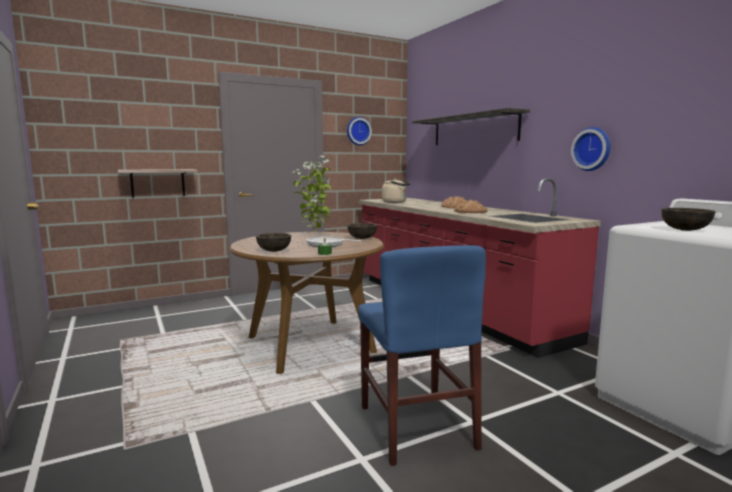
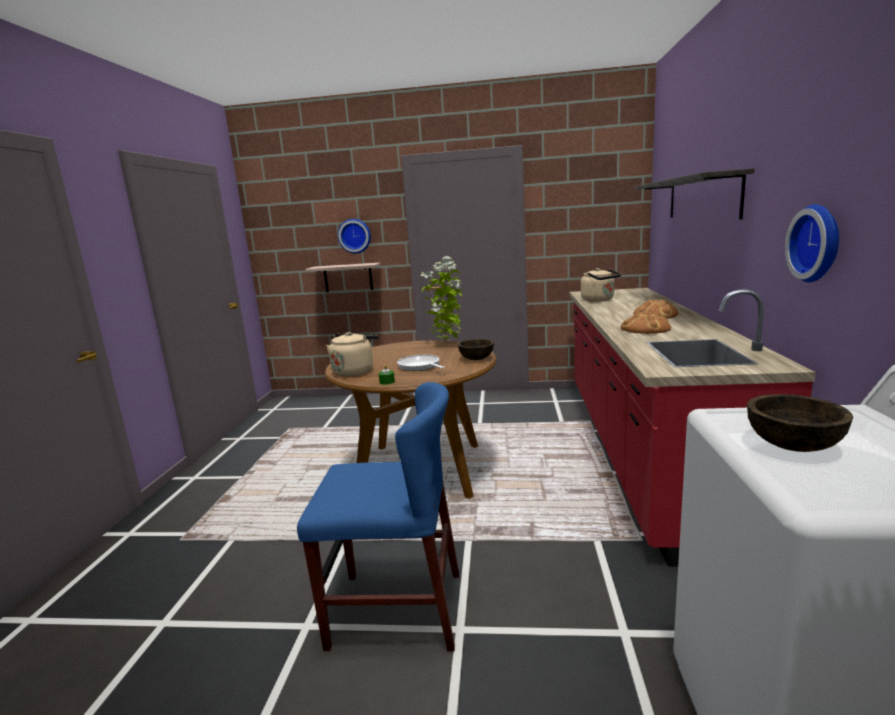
camera: 35 degrees right, 5 degrees up
brown bowl [256,233,291,252] -> beige kettle [326,332,378,376]
wall clock [347,117,372,146] -> wall clock moved to [338,219,371,253]
blue chair [358,245,486,466] -> blue chair turned 105 degrees counterclockwise [297,382,459,652]

